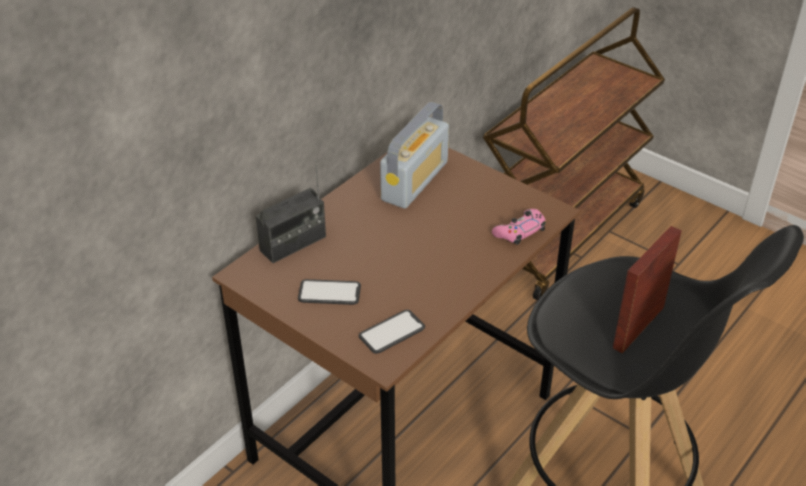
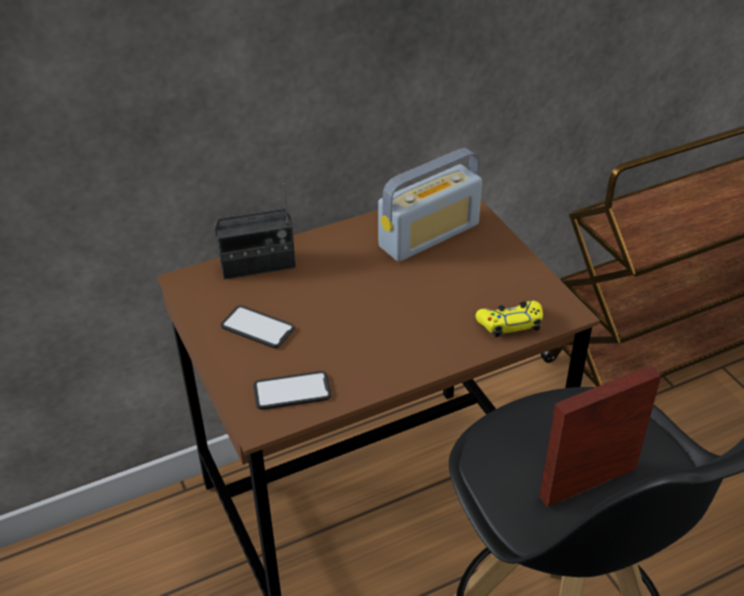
camera: 25 degrees right, 0 degrees up
pink game controller [492,209,546,245] -> yellow game controller [476,301,543,337]

